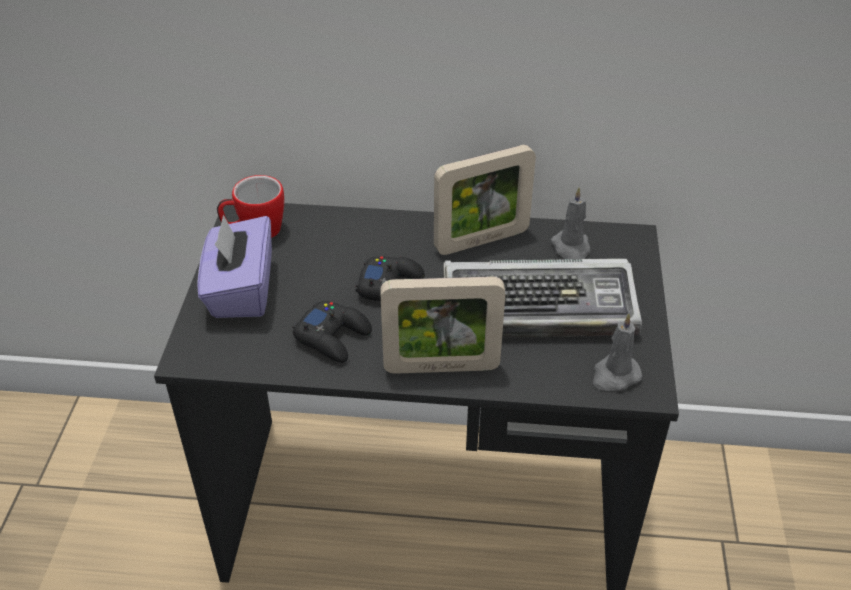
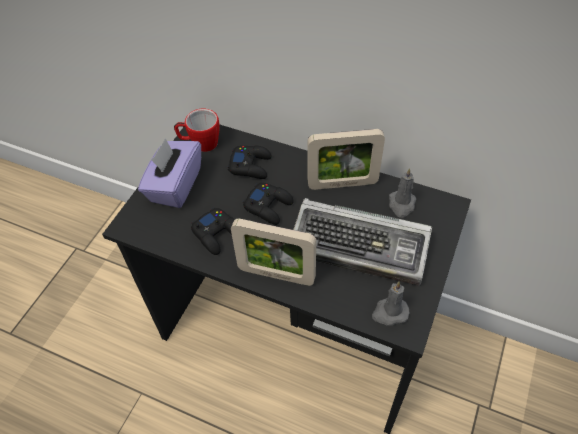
camera: 20 degrees right, 10 degrees up
none -> black game controller [228,145,272,179]

